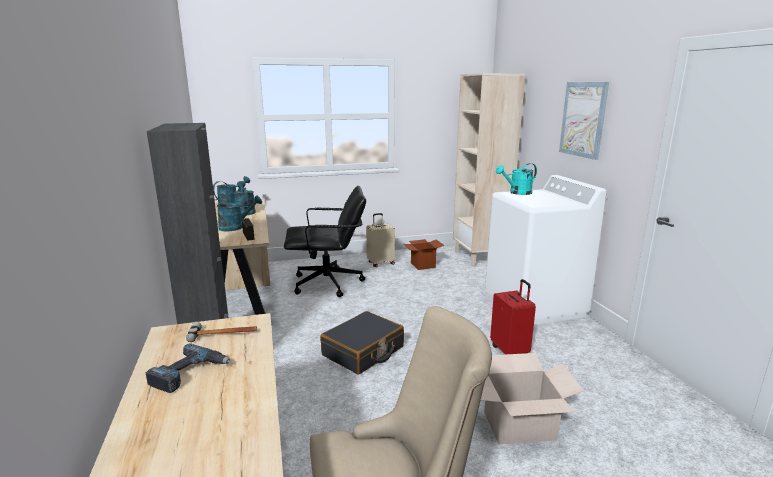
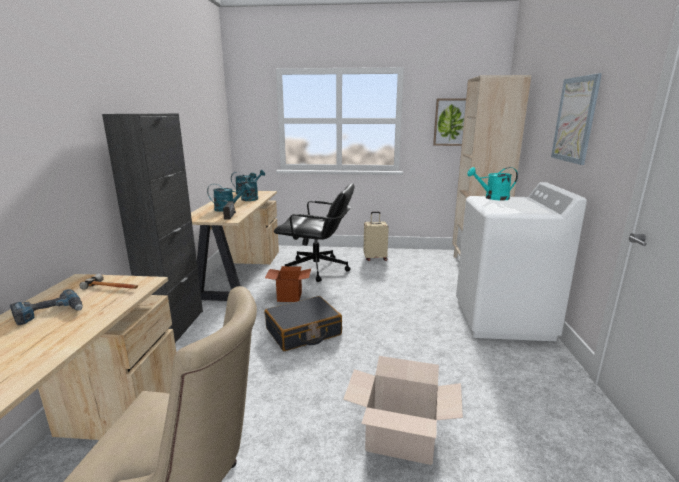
camera: 20 degrees right, 0 degrees up
cardboard box [403,239,445,270] -> cardboard box moved to [265,266,311,302]
red suitcase [490,279,536,354] -> none
none -> picture [433,98,466,146]

